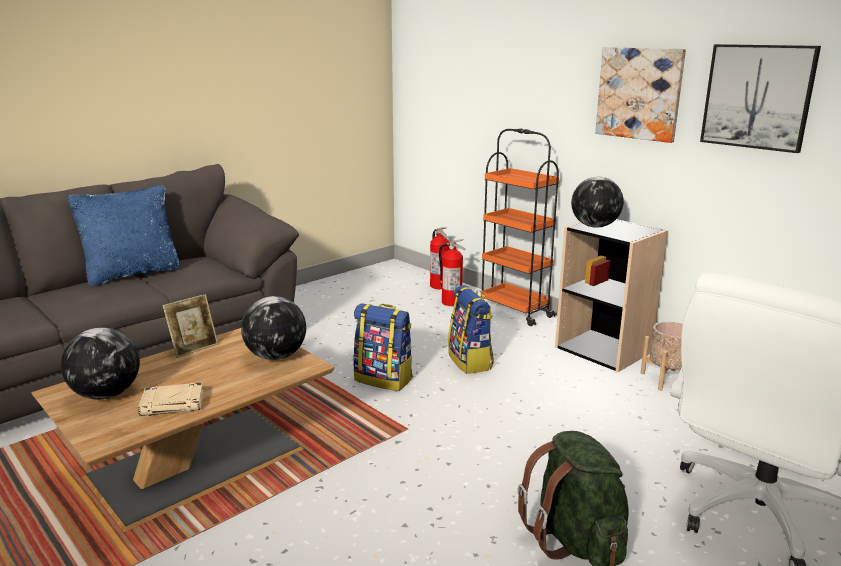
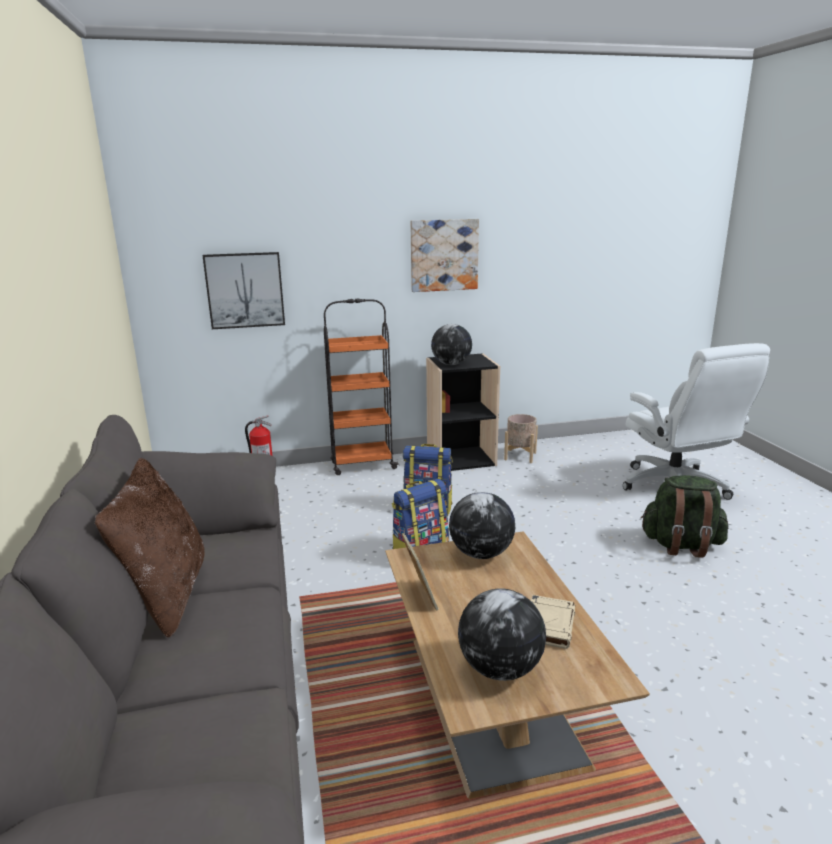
camera: 60 degrees left, 0 degrees up
blue pillow [68,185,180,286] -> brown pillow [95,458,205,637]
fire extinguisher [439,239,466,306] -> none
picture [700,44,821,153] -> picture moved to [202,252,285,329]

